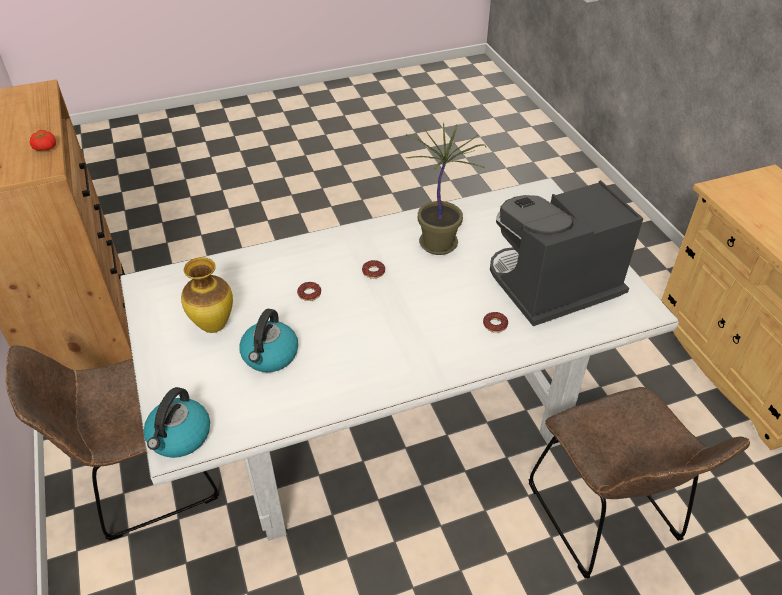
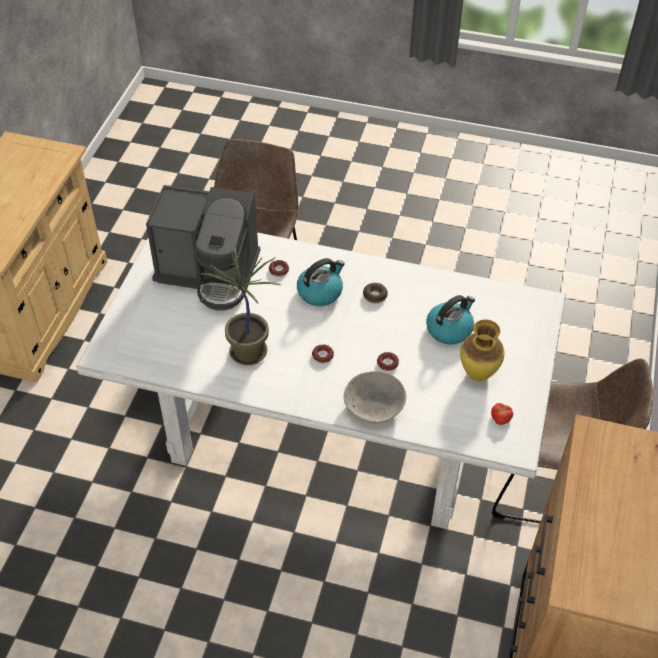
camera: 145 degrees left, 5 degrees up
tomato [30,130,56,151] -> tomato moved to [491,403,514,425]
kettle [144,387,210,458] -> kettle moved to [297,258,345,306]
none -> grey bowl [343,371,406,424]
none -> donut [363,283,388,303]

